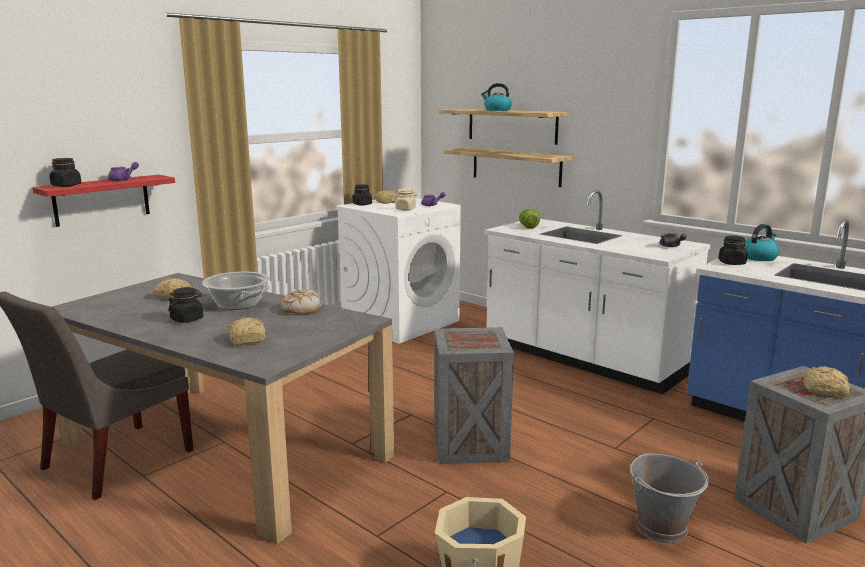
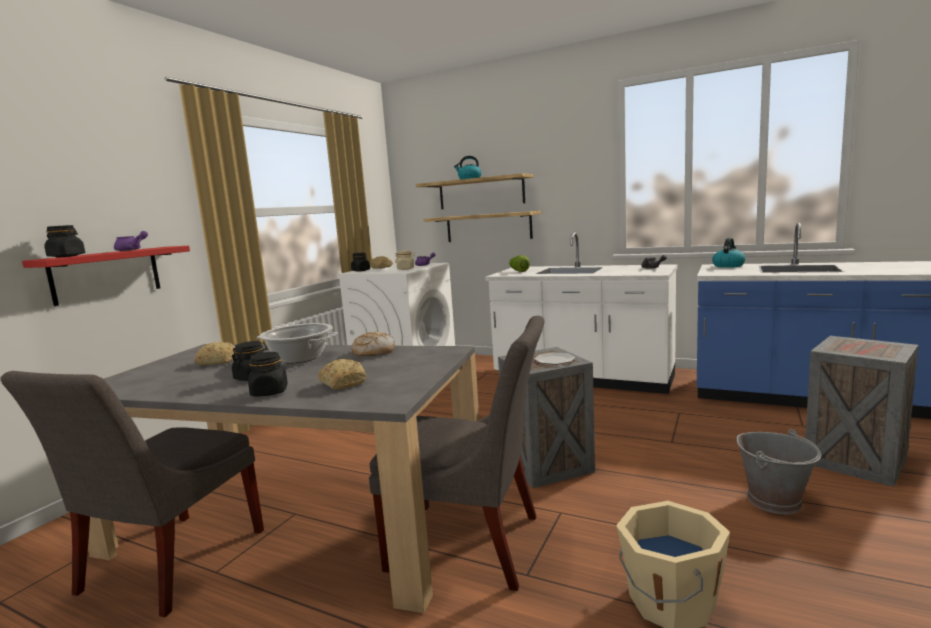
camera: 15 degrees left, 5 degrees down
black jar [718,236,747,265] -> black jar moved to [248,352,288,397]
bread [803,366,850,397] -> none
none -> grey chair [369,316,544,591]
none -> plate [534,352,575,365]

